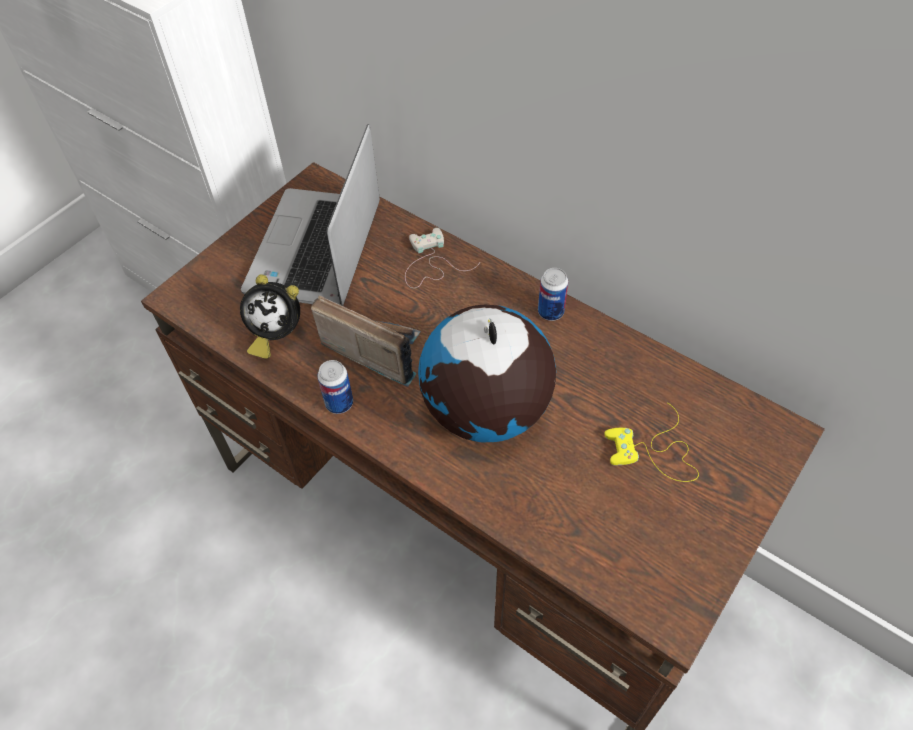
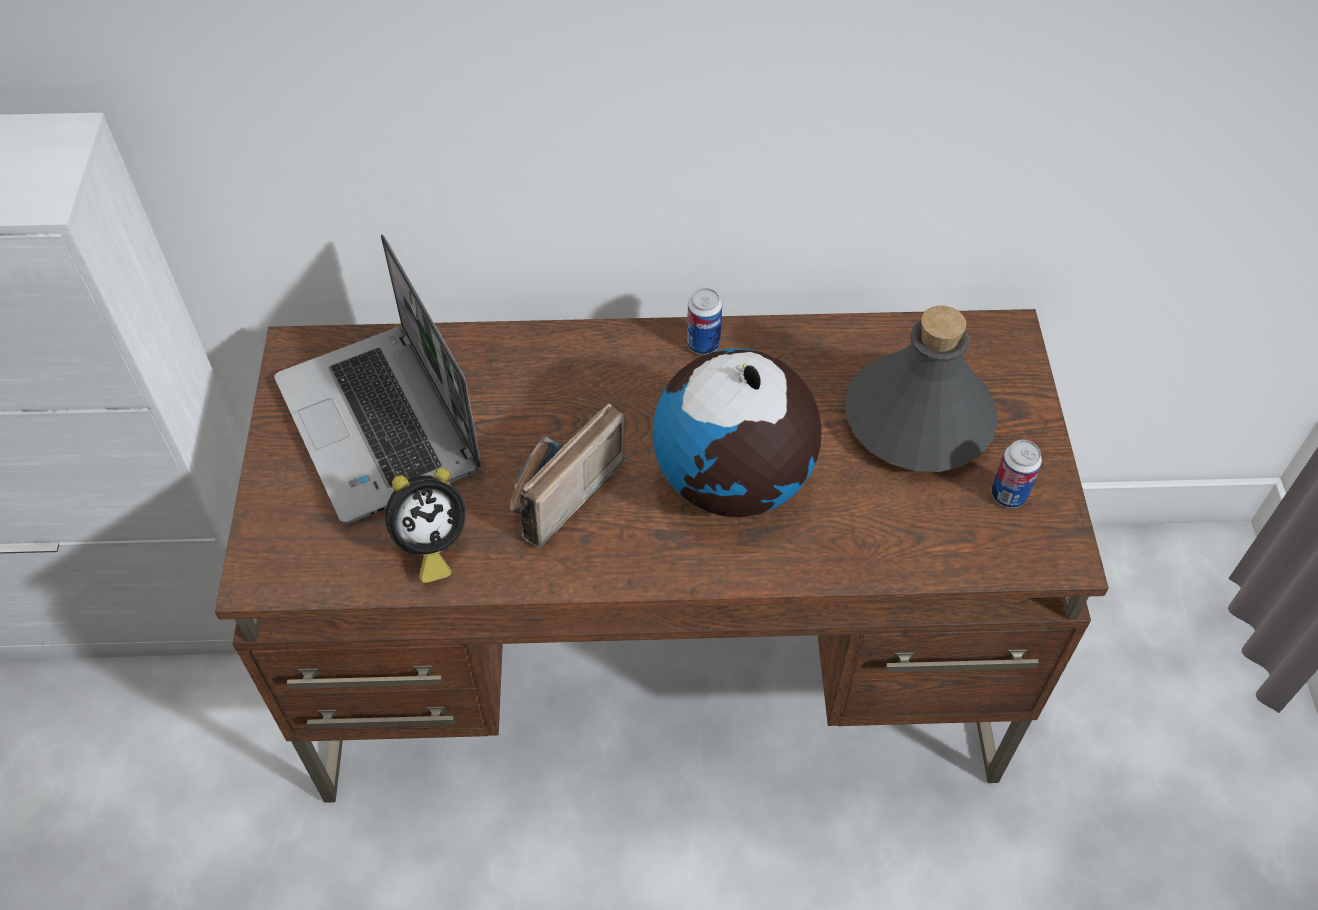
camera: 40 degrees left, 0 degrees up
radio [311,296,421,387] -> radio turned 45 degrees counterclockwise [510,403,627,547]
can [317,360,353,414] -> can moved to [991,440,1042,508]
white game controller [405,228,480,288] -> none
yellow game controller [604,403,699,482] -> grey bottle [845,305,998,472]

